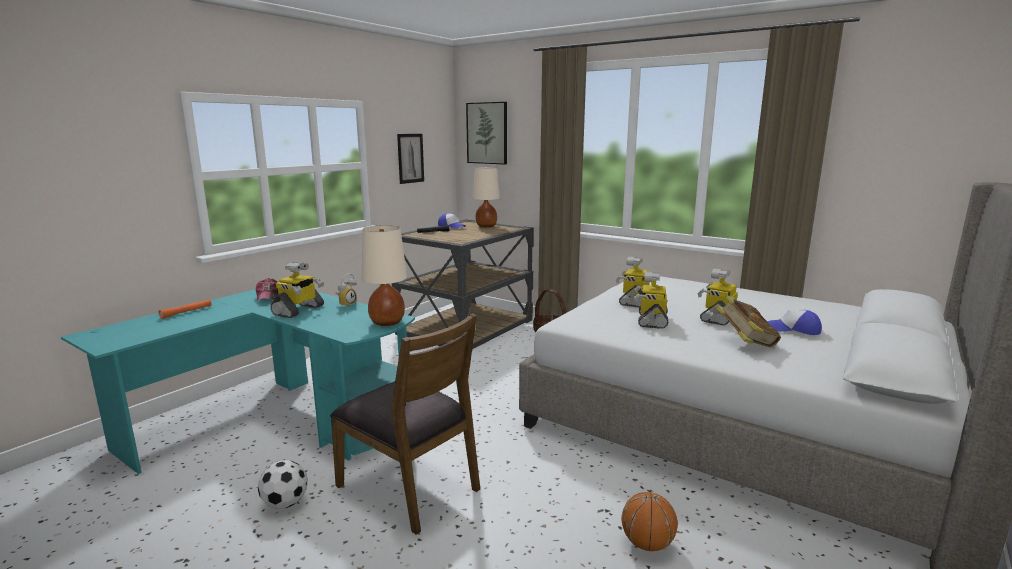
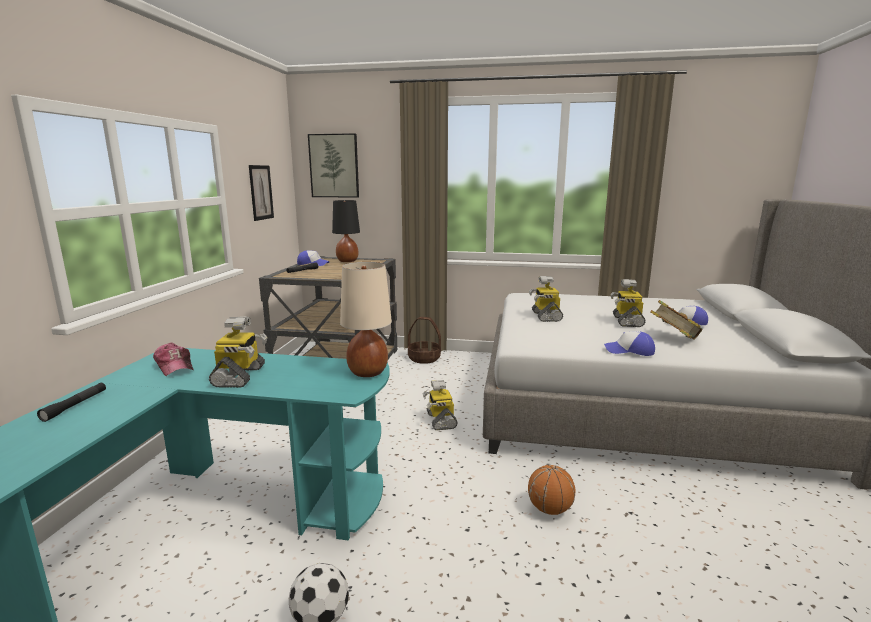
camera: 25 degrees left, 0 degrees up
orange flashlight [158,300,212,319] -> black flashlight [37,382,106,422]
brown chair [330,313,480,534] -> none
alarm clock [336,273,357,307] -> none
beige table lamp [473,167,500,227] -> black table lamp [332,200,360,262]
basketball [621,492,678,551] -> basketball moved to [528,465,575,515]
toy robot [634,272,668,329] -> toy robot moved to [423,380,458,430]
none -> cap [604,331,655,356]

